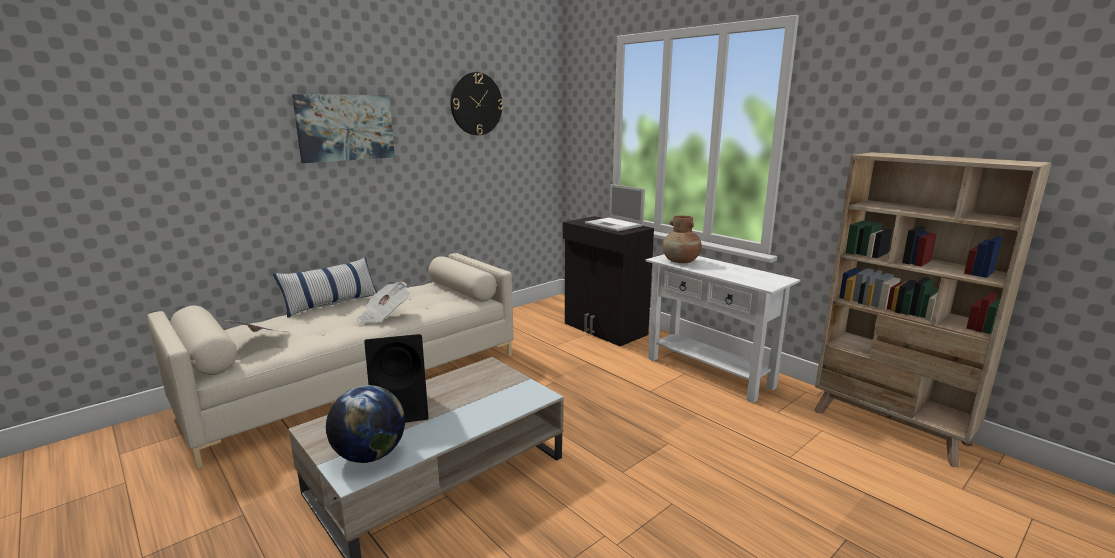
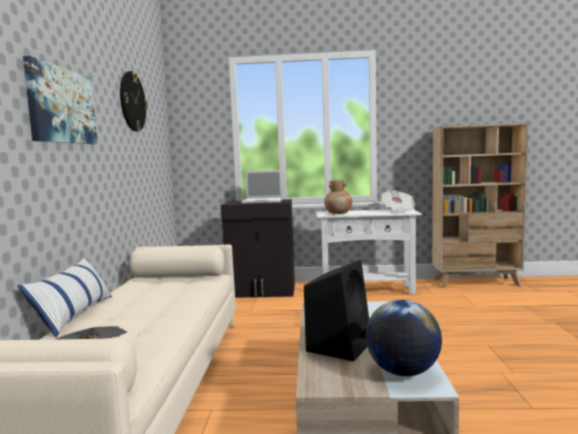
camera: 45 degrees left, 10 degrees down
newspaper [357,282,410,323] -> newspaper moved to [381,190,415,213]

